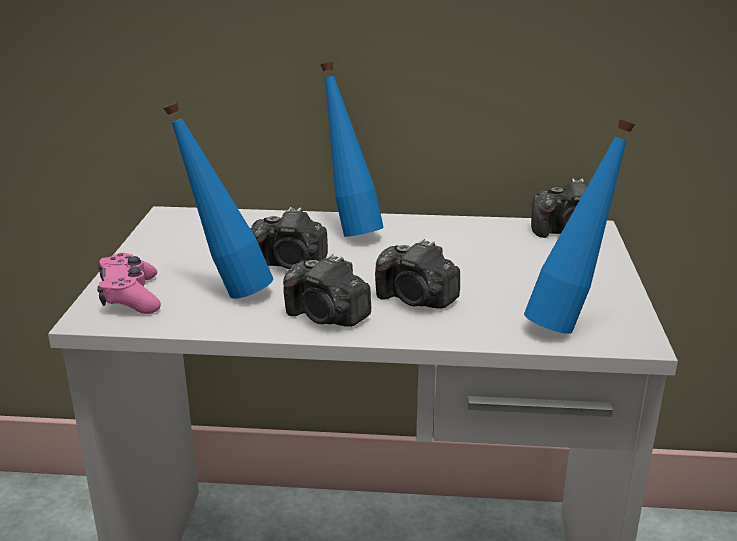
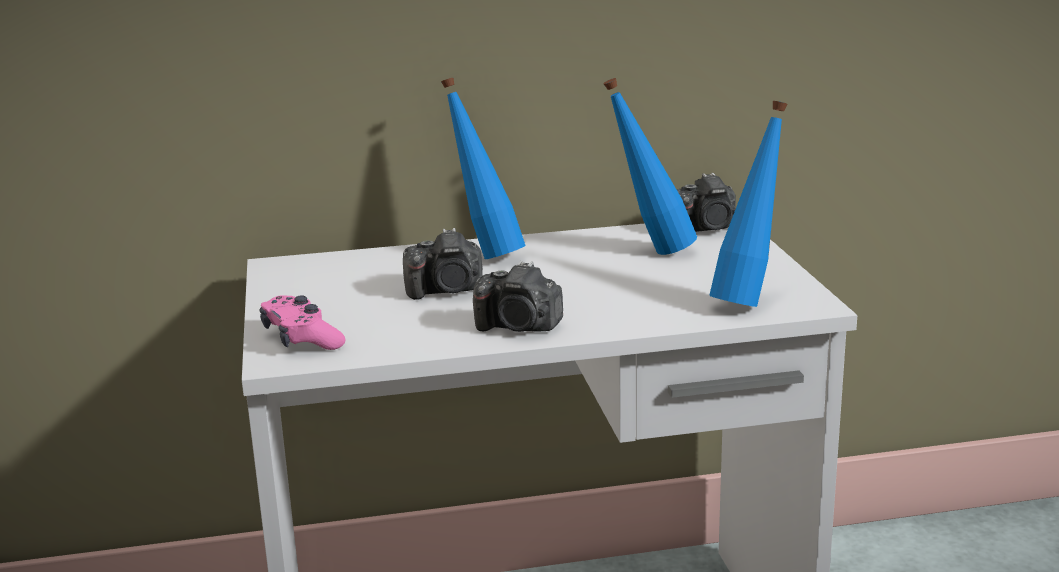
camera: 15 degrees left, 5 degrees down
blue bottle [163,102,273,299] -> blue bottle moved to [603,78,697,255]
camera [375,239,460,309] -> none

